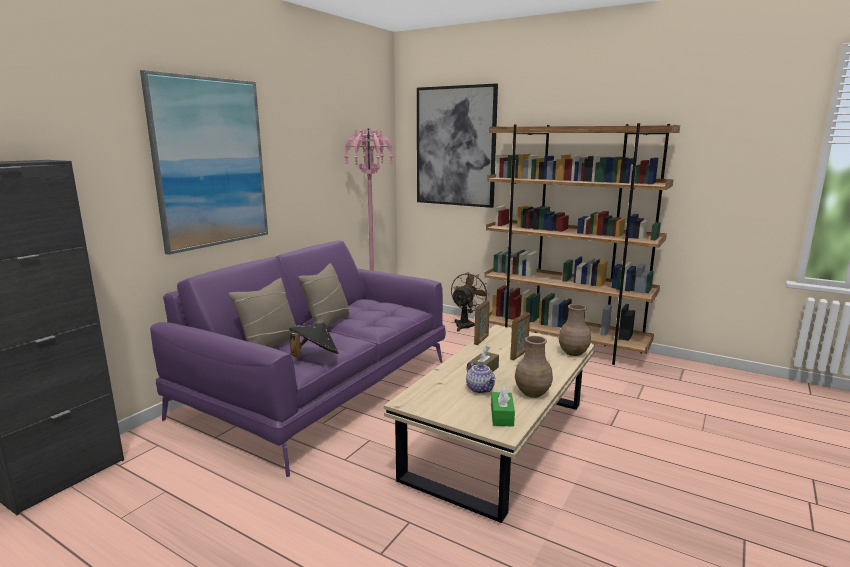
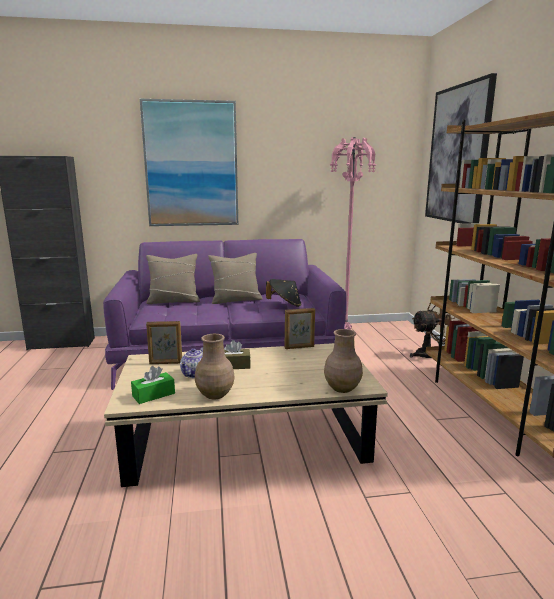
camera: 50 degrees right, 0 degrees up
black hat [289,323,339,357] -> black hat moved to [266,279,301,307]
picture frame [510,312,530,360] -> picture frame moved to [146,321,182,364]

